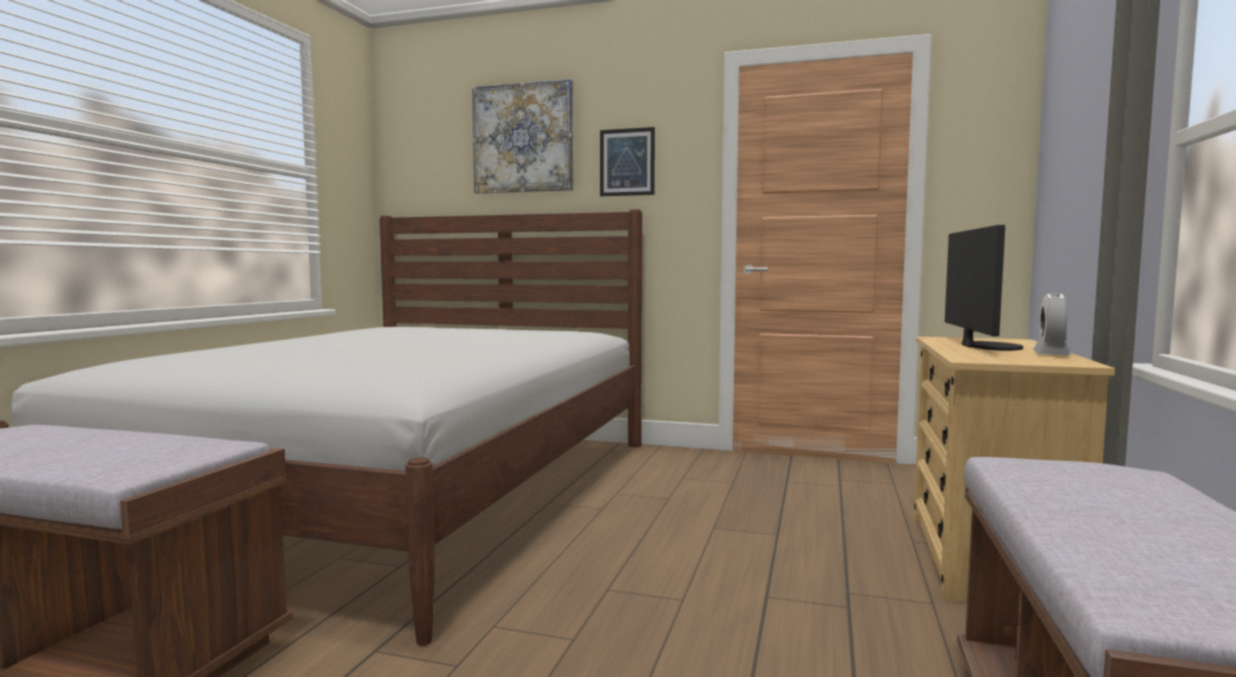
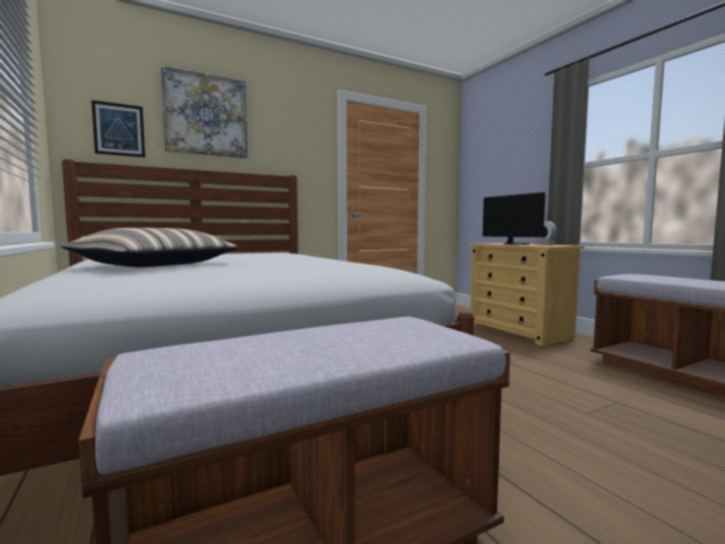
camera: 45 degrees left, 0 degrees up
picture [600,127,655,196] -> picture moved to [91,100,145,157]
none -> pillow [61,228,238,267]

